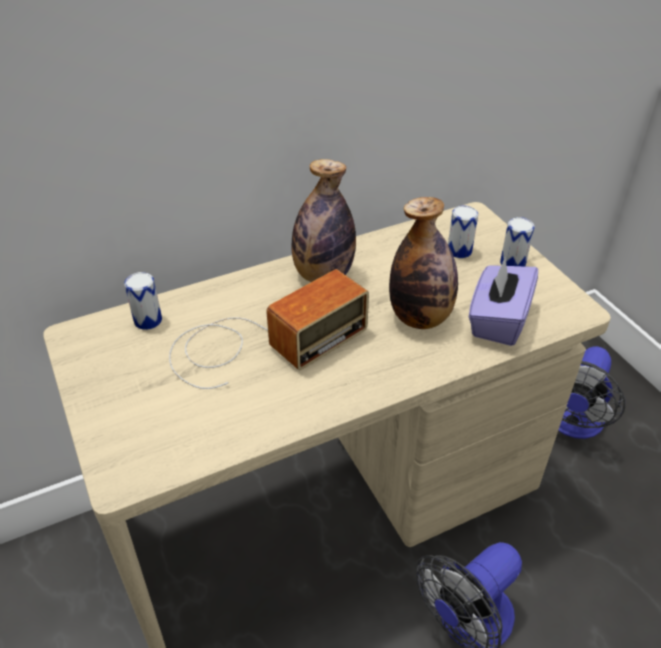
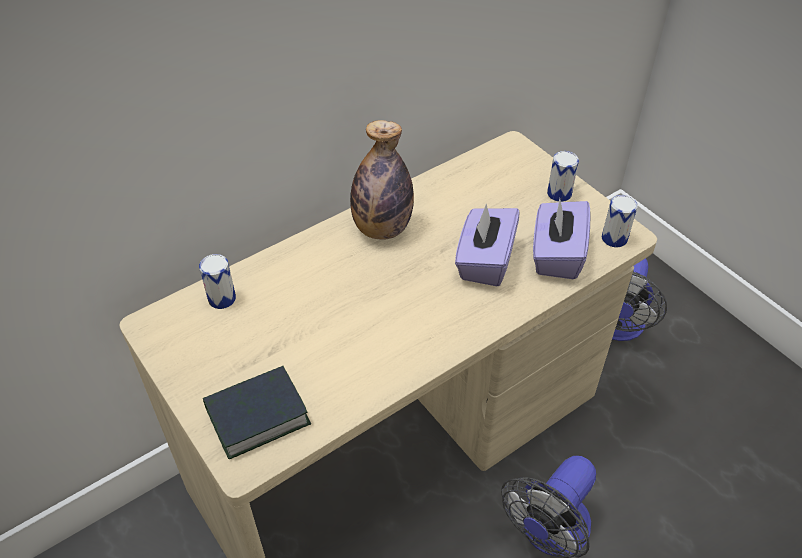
camera: 10 degrees left, 5 degrees up
radio [169,269,369,389] -> none
bottle [389,197,458,329] -> purple tissue box [455,204,520,287]
can [448,205,478,258] -> can moved to [602,195,638,247]
none -> book [203,366,311,459]

